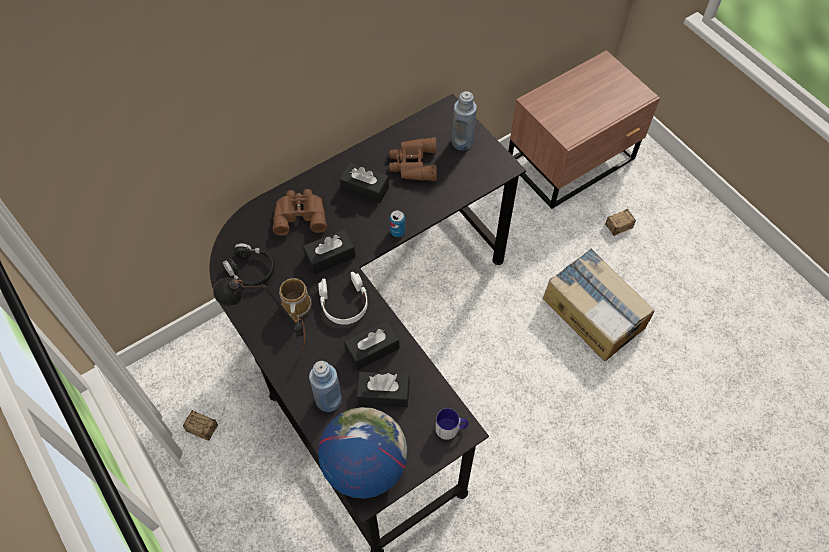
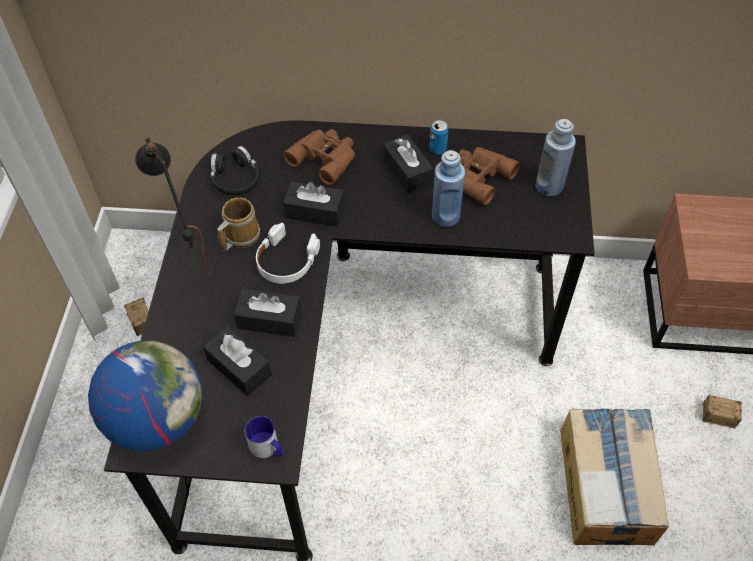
camera: 40 degrees right, 5 degrees down
blue bottle [309,361,342,412] -> blue bottle moved to [432,150,465,227]
can [389,210,405,237] -> can moved to [429,120,448,154]

